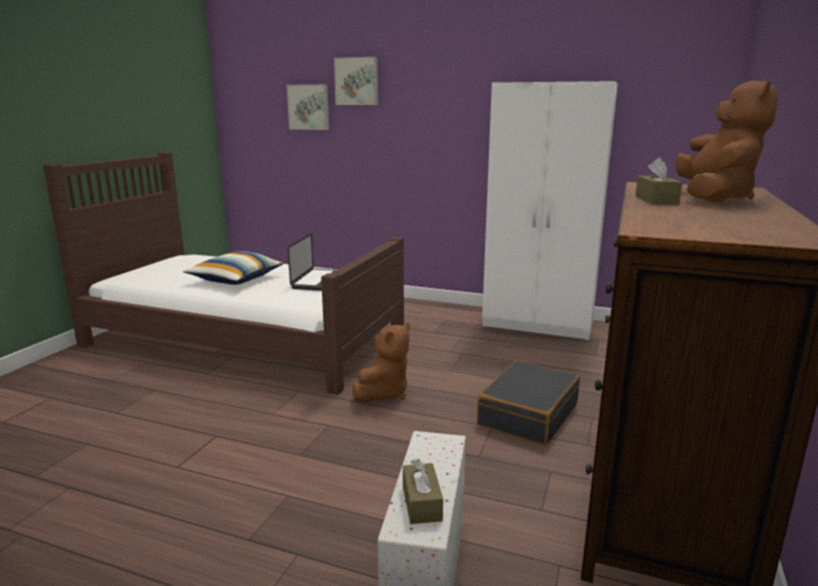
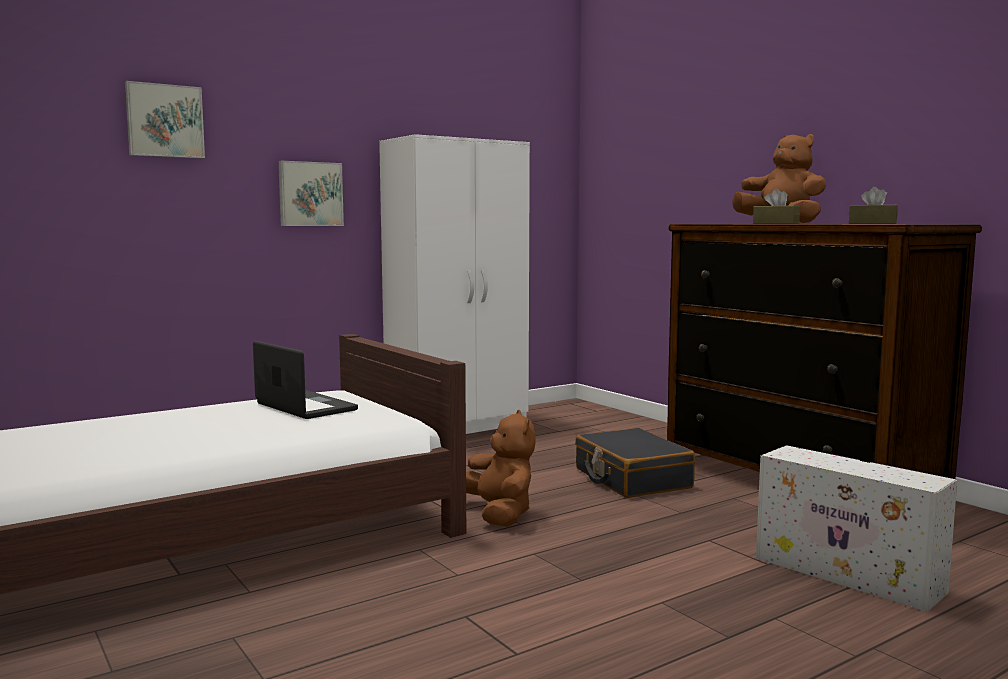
camera: 55 degrees left, 10 degrees down
pillow [183,251,284,285] -> none
picture [287,84,329,130] -> picture moved to [278,161,344,226]
brown tissue box [403,459,443,524] -> brown tissue box moved to [849,187,898,224]

